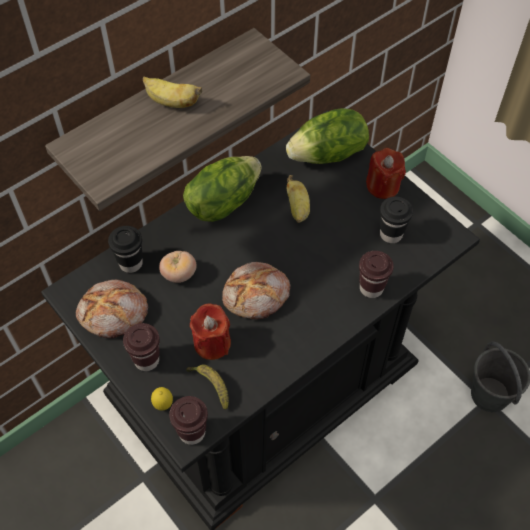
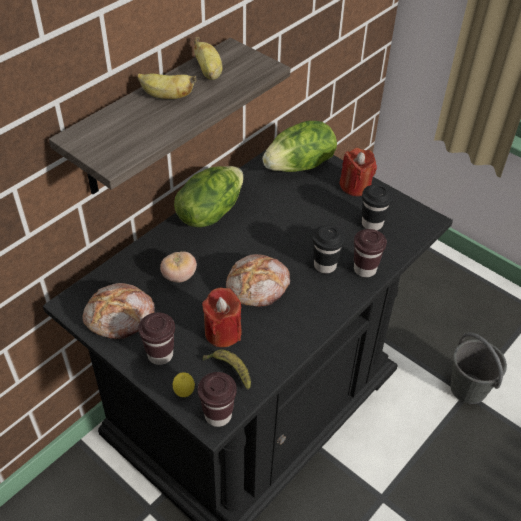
camera: 10 degrees left, 10 degrees down
black cup [108,226,143,273] -> black cup moved to [312,225,345,273]
banana [287,175,310,223] -> banana moved to [194,37,222,80]

